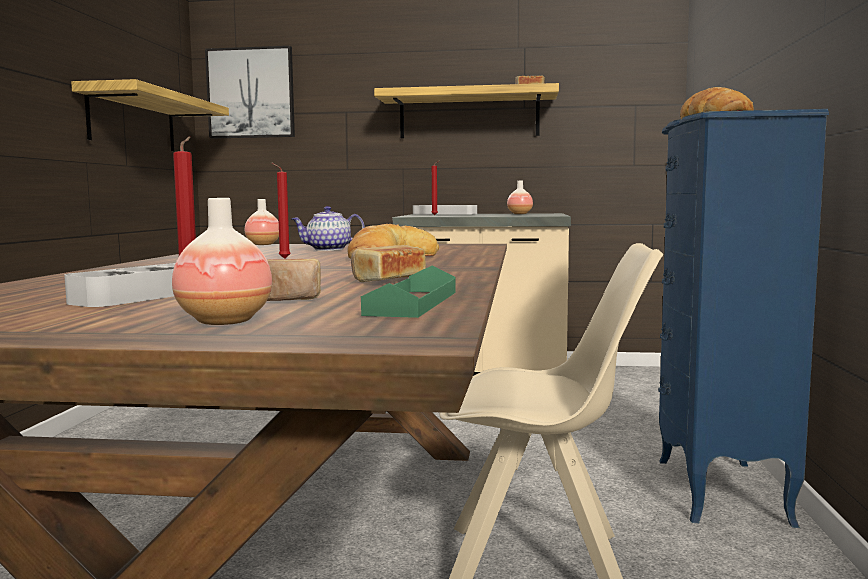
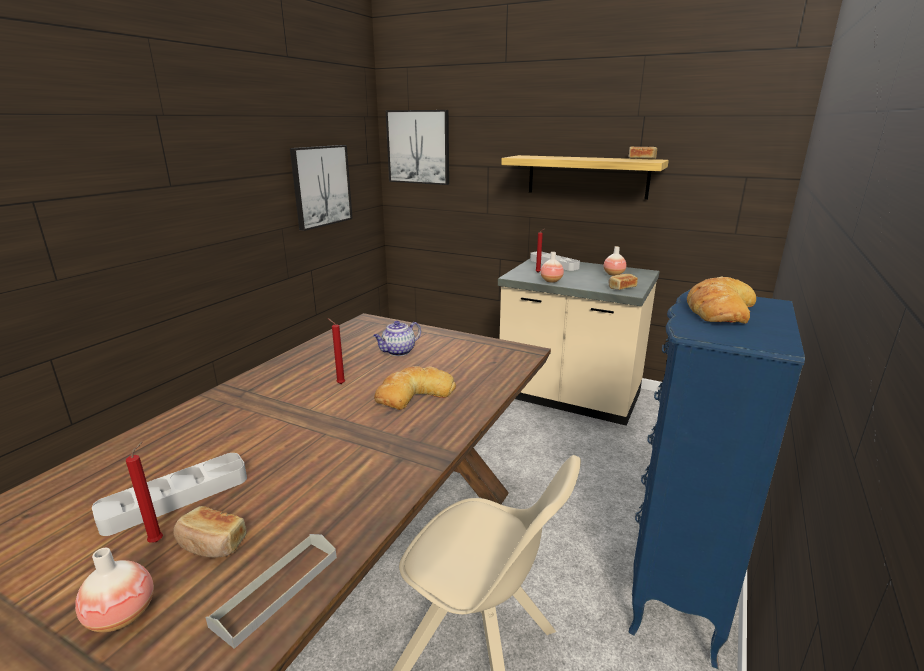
camera: 20 degrees right, 15 degrees up
shelf [71,79,229,151] -> picture [290,145,353,231]
vase [245,199,279,245] -> vase moved to [540,252,564,283]
teapot [292,206,365,251] -> teapot turned 45 degrees counterclockwise [373,321,421,356]
bread [351,245,426,282] -> bread moved to [609,274,638,290]
green tray [361,266,456,318] -> grey tray [205,534,337,649]

